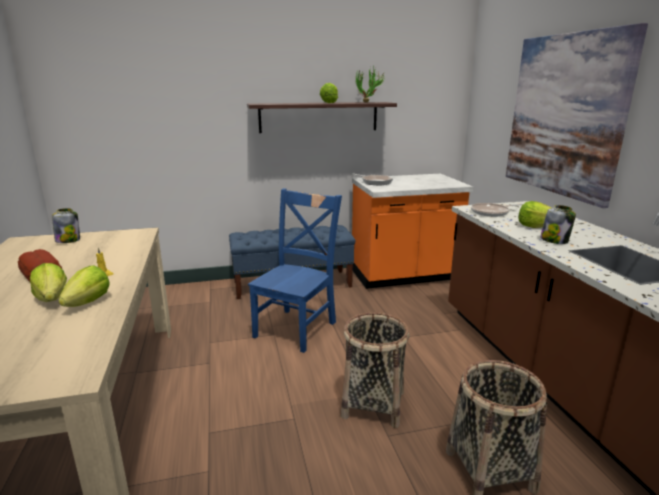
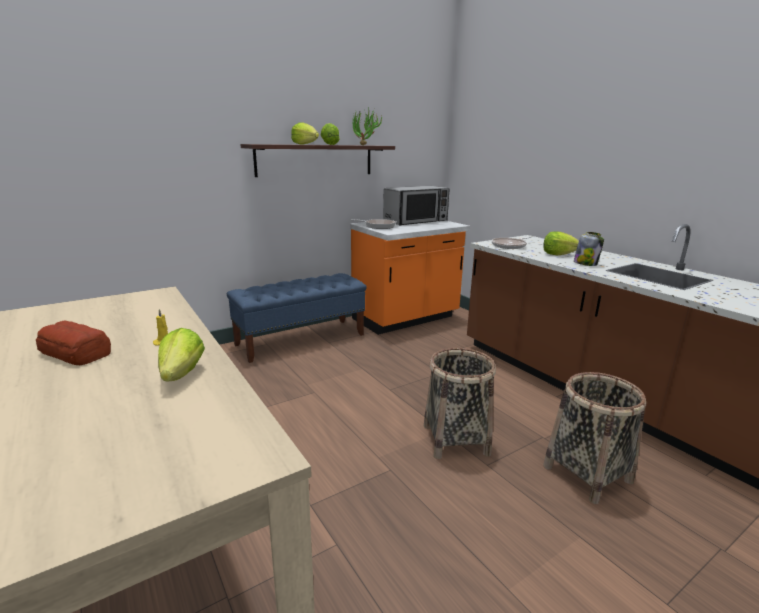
camera: 20 degrees left, 0 degrees up
lettuce [30,263,67,302] -> lettuce moved to [291,122,319,145]
jar [52,208,80,243] -> none
blue chair [248,188,342,353] -> none
picture [506,23,648,208] -> none
none -> microwave [383,186,450,226]

